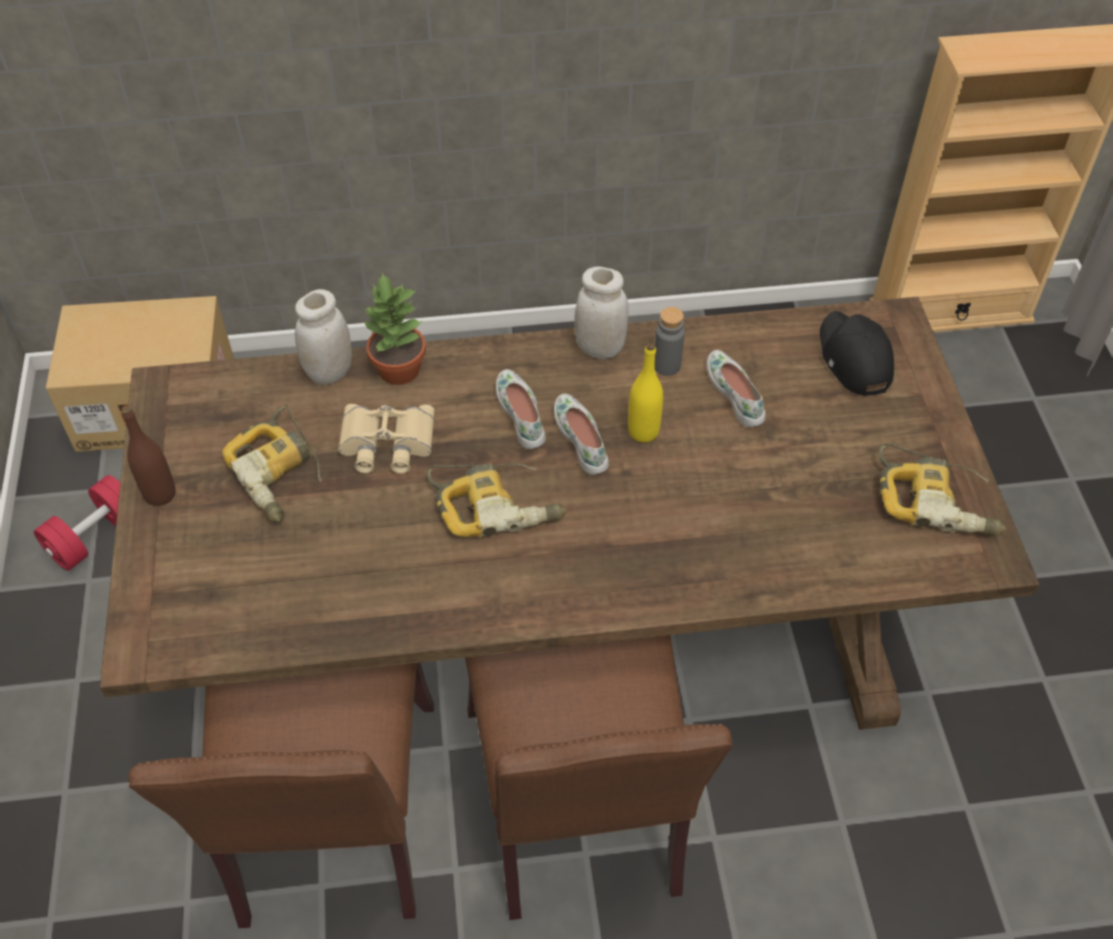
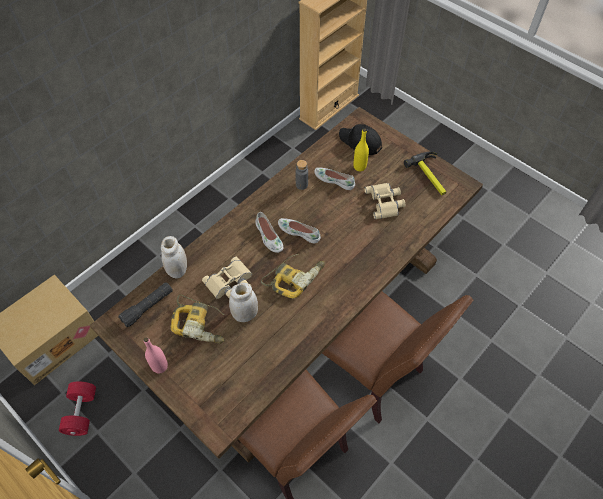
camera: 40 degrees left, 5 degrees up
brown bottle [122,407,176,506] -> pink bottle [144,337,168,373]
potted plant [363,272,426,385] -> none
white shoe [496,369,546,449] -> white shoe turned 150 degrees counterclockwise [256,212,283,253]
white jar [575,266,629,359] -> white jar moved to [229,283,258,322]
yellow bottle [628,343,663,442] -> yellow bottle moved to [353,128,369,171]
power drill [879,443,1006,536] -> hammer [404,151,447,195]
none -> black flashlight [118,282,173,327]
none -> beige binoculars [364,183,405,219]

